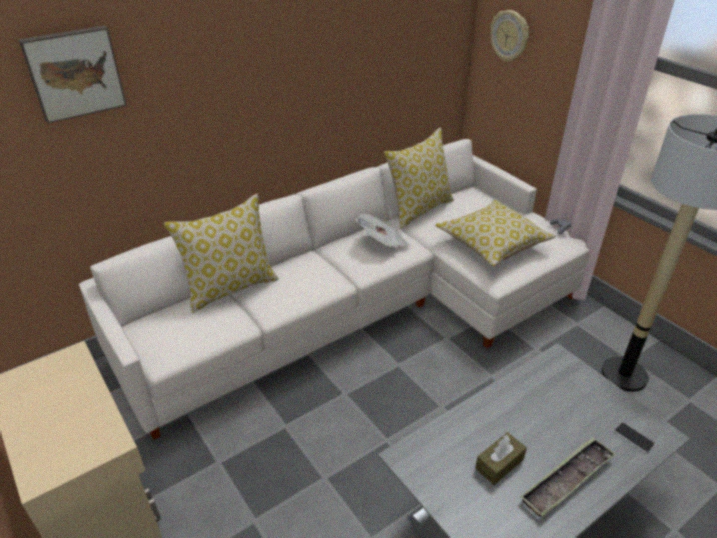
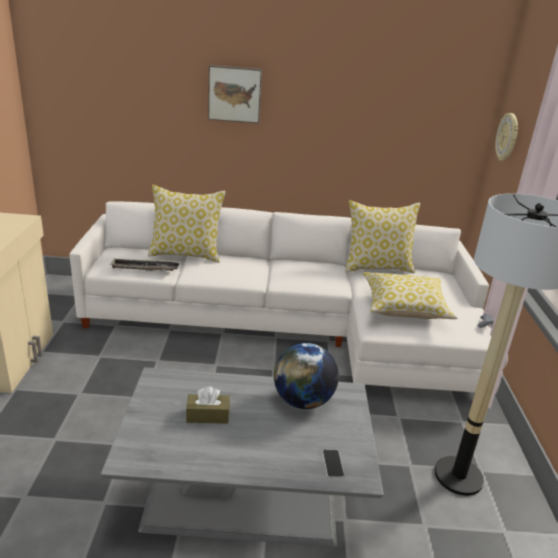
camera: 35 degrees right, 10 degrees down
picture [18,25,127,124] -> picture moved to [208,65,262,124]
newspaper [355,214,411,248] -> none
tray [520,437,616,517] -> tray moved to [110,258,180,271]
none -> globe [274,343,339,409]

